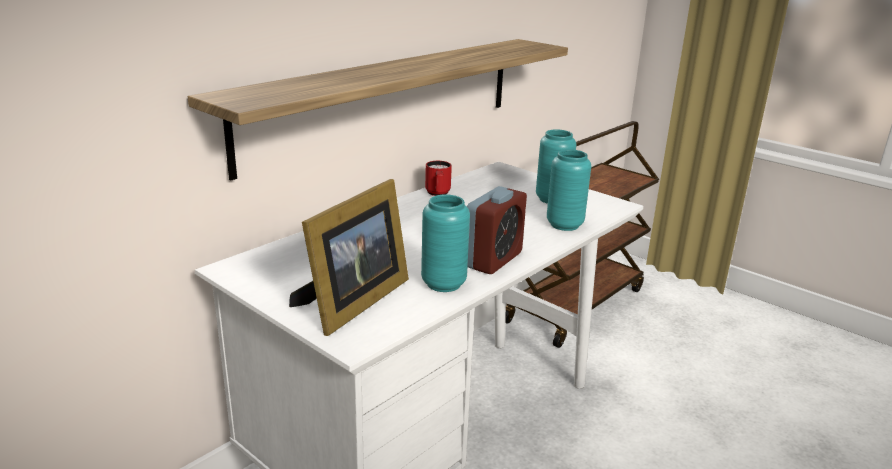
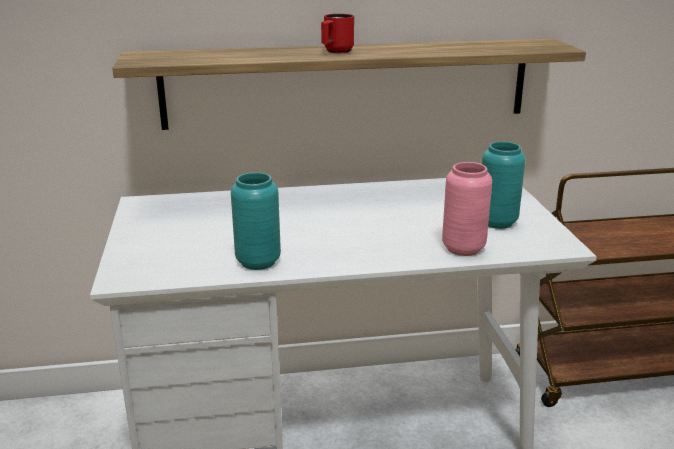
camera: 40 degrees right, 0 degrees up
picture frame [289,179,409,336] -> none
red mug [425,161,452,196] -> red mug moved to [321,14,354,53]
alarm clock [467,186,527,274] -> none
turquoise vase [547,149,591,231] -> pink vase [442,162,492,256]

